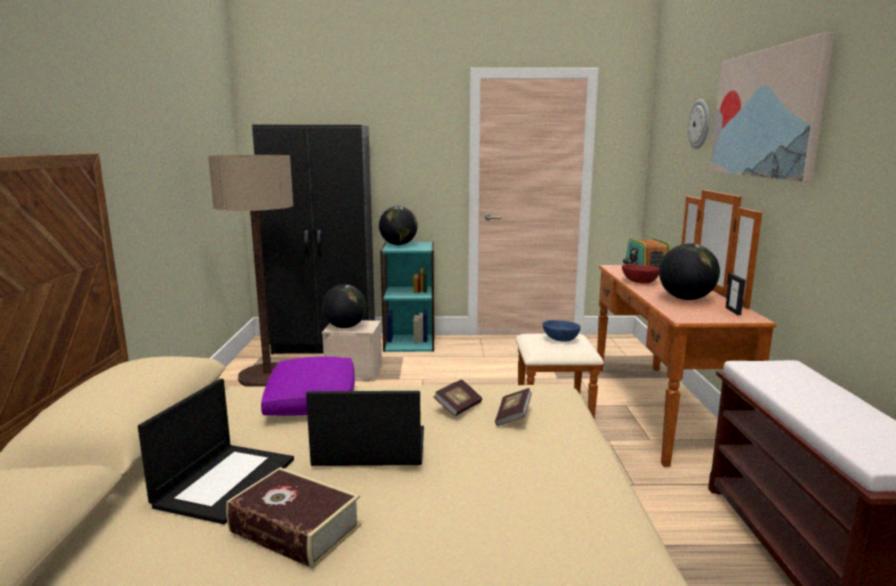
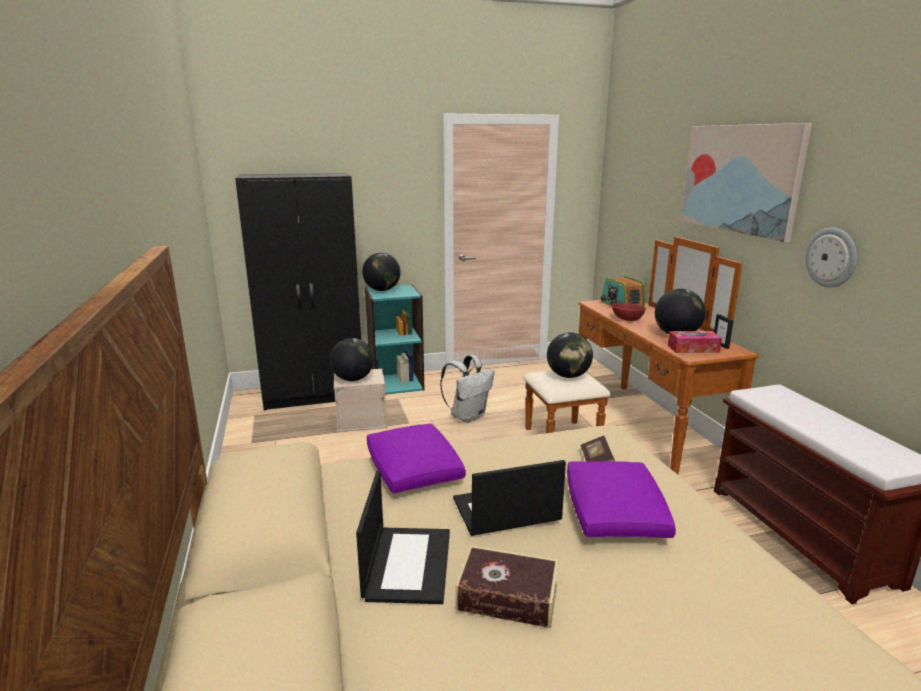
camera: 15 degrees left, 5 degrees up
floor lamp [208,155,294,387] -> none
book [433,379,482,416] -> none
blue bowl [542,320,581,342] -> globe [547,332,593,378]
wall clock [688,99,709,149] -> wall clock moved to [805,228,857,288]
none -> white backpack [440,355,495,423]
none -> purple pillow [567,461,676,538]
none -> tissue box [668,331,722,353]

